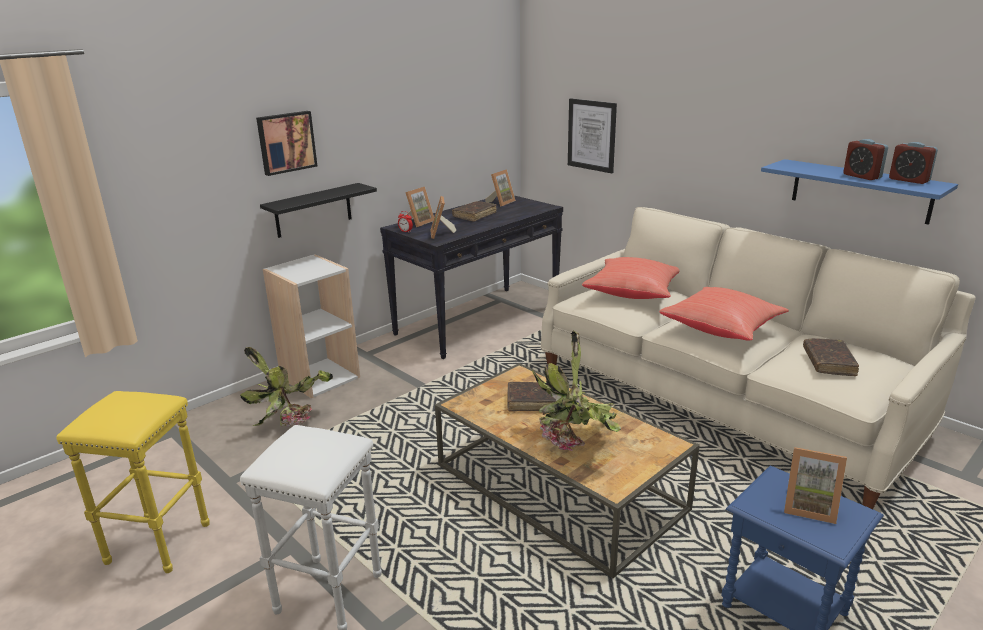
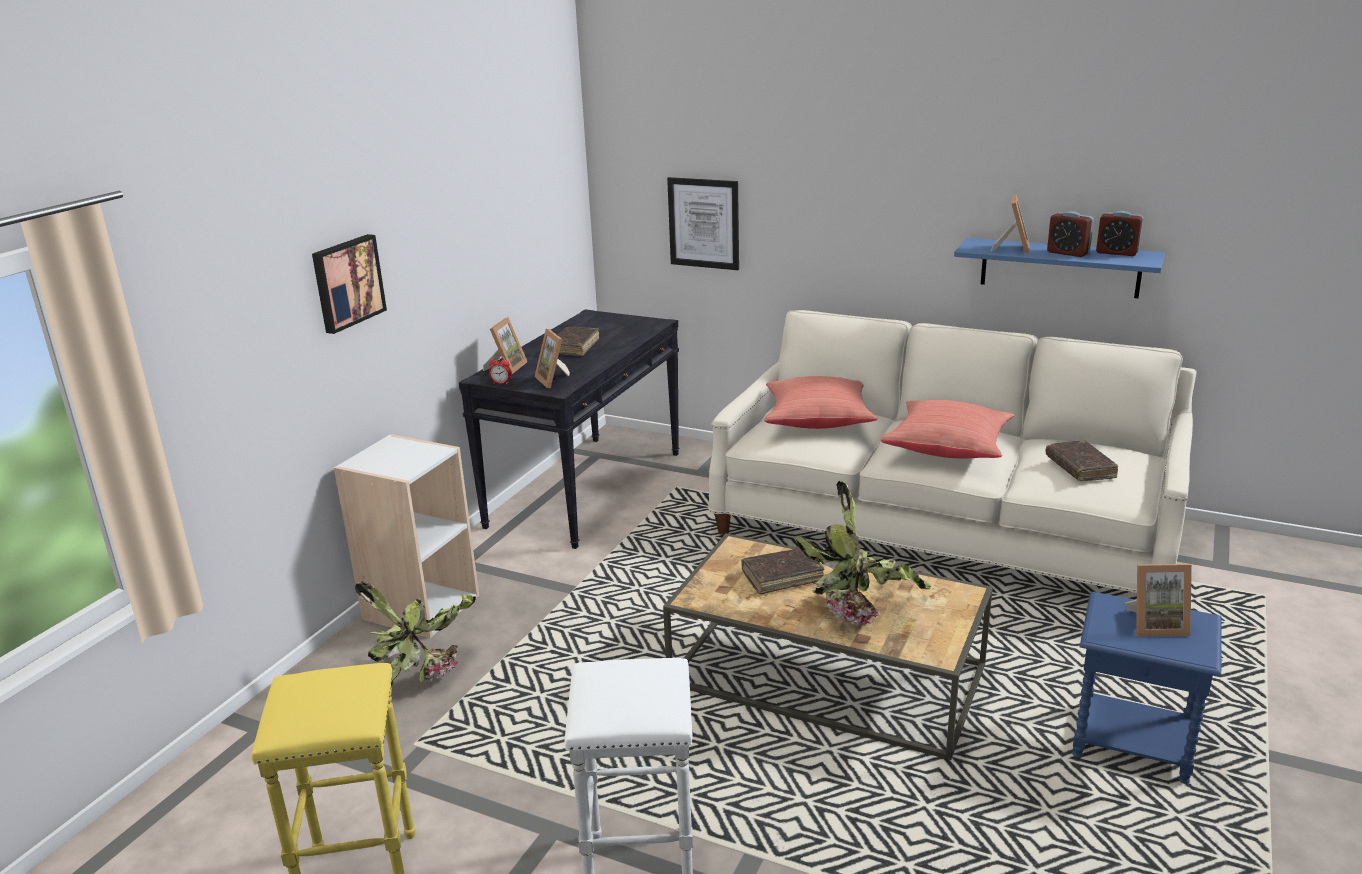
camera: 20 degrees left, 0 degrees up
black shelf [260,183,377,238] -> none
picture frame [486,169,516,207] -> picture frame moved to [991,195,1029,254]

